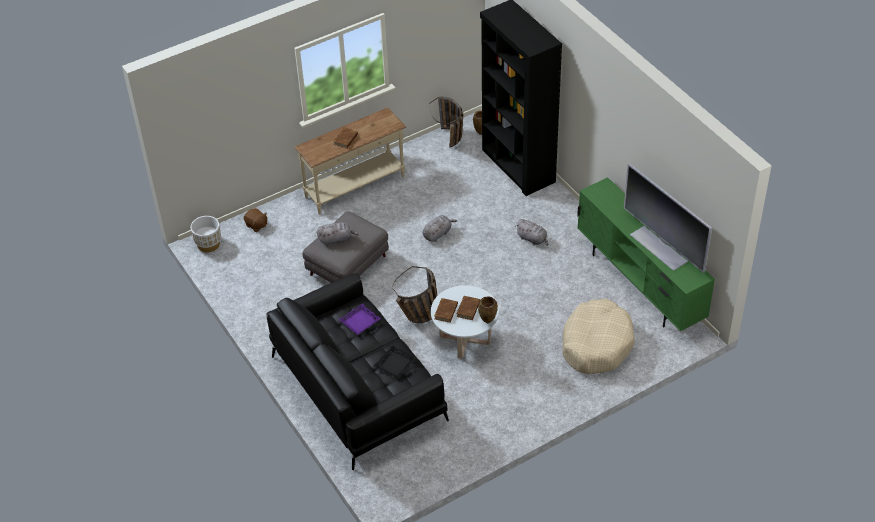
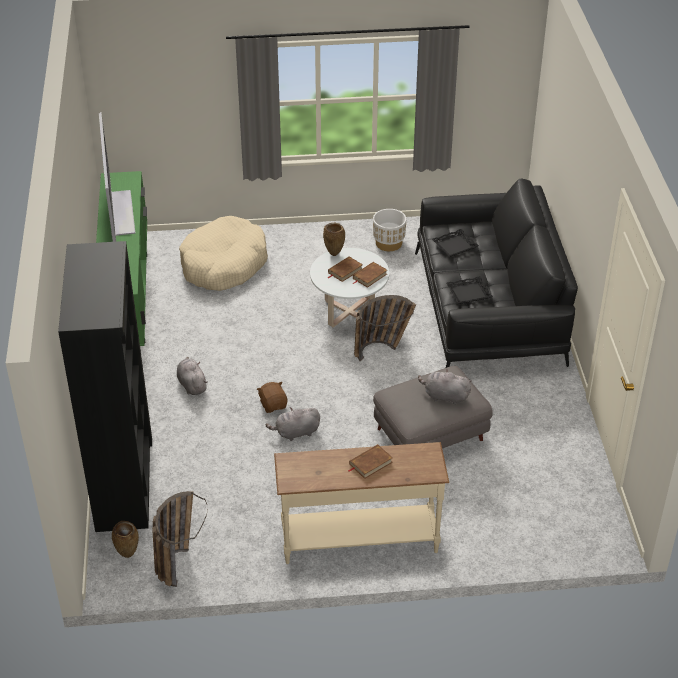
camera: 155 degrees left, 5 degrees down
white planter [191,216,221,252] -> white planter moved to [373,209,406,251]
brown plush toy [244,208,267,232] -> brown plush toy moved to [257,382,287,413]
purple tray [339,304,381,335] -> black tray [446,276,493,304]

